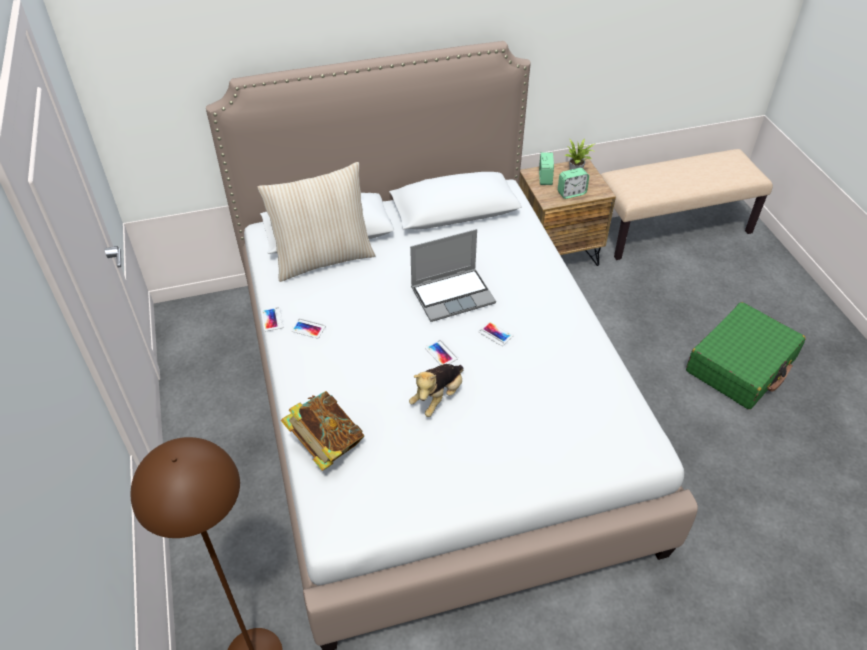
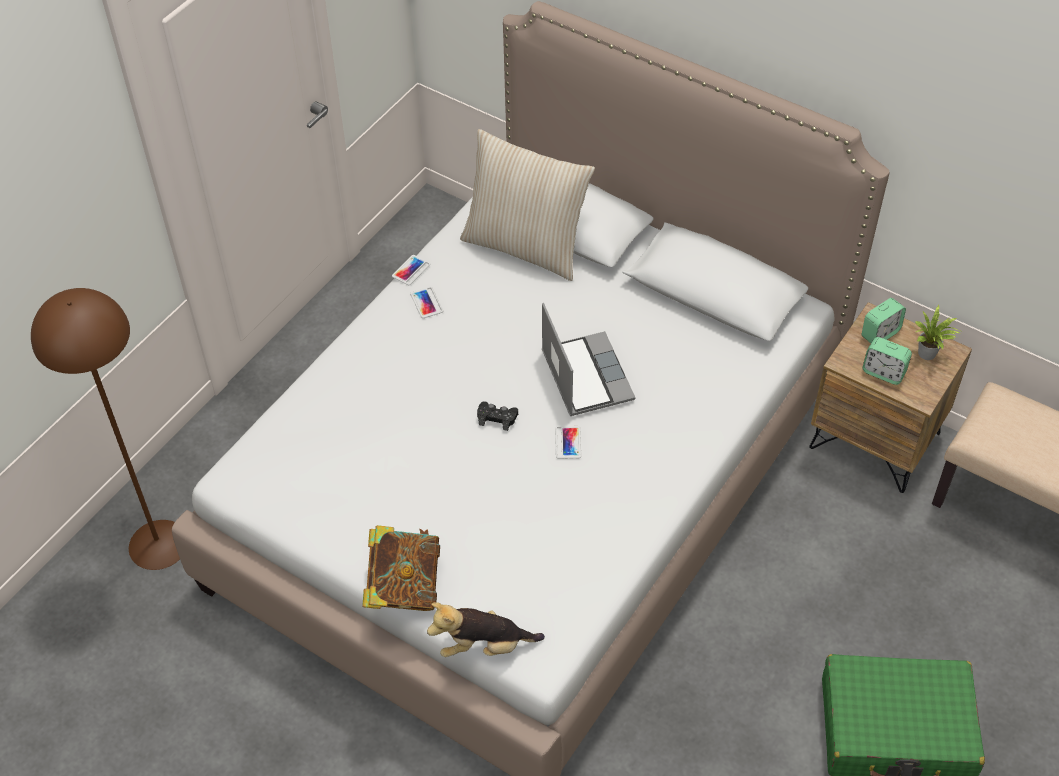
camera: 50 degrees right, 5 degrees up
book [281,391,365,471] -> book moved to [362,525,440,611]
plush toy [409,364,463,417] -> plush toy moved to [427,603,545,657]
laptop [410,229,496,322] -> laptop turned 135 degrees counterclockwise [542,303,635,416]
phone [425,339,458,365] -> black game controller [477,401,518,431]

